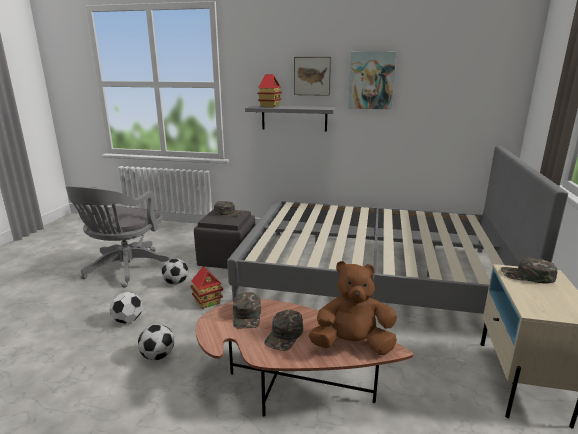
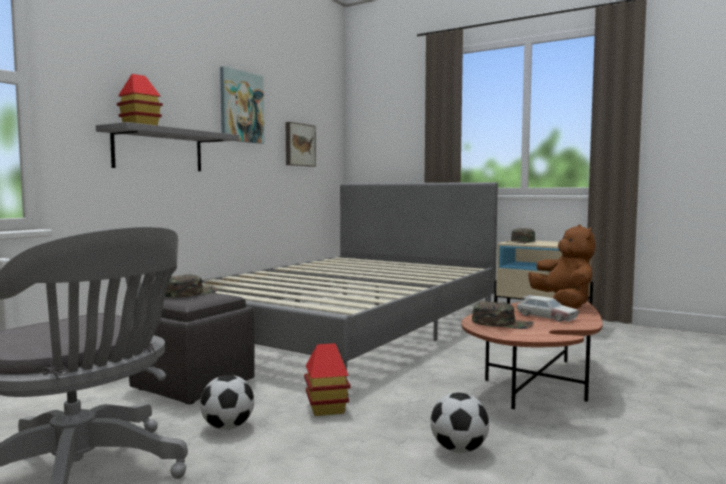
camera: 70 degrees left, 15 degrees down
football [110,292,143,324] -> none
green cap [264,310,303,351] -> toy car [517,295,579,322]
picture [294,57,331,96] -> picture moved to [286,122,316,167]
brown plush toy [309,261,397,355] -> brown plush toy turned 150 degrees clockwise [528,224,595,309]

